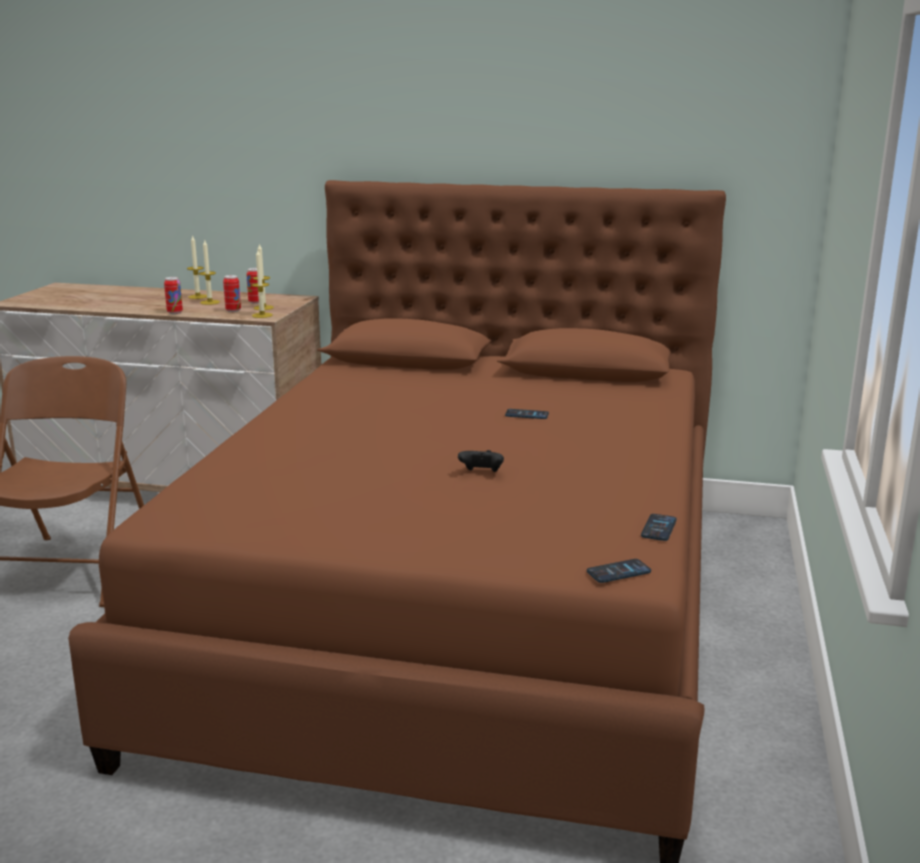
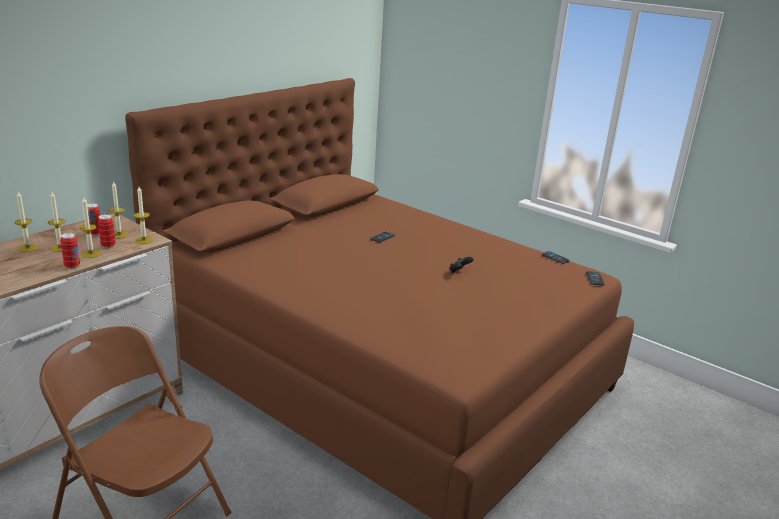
camera: 65 degrees left, 5 degrees up
none -> candle [79,198,101,258]

